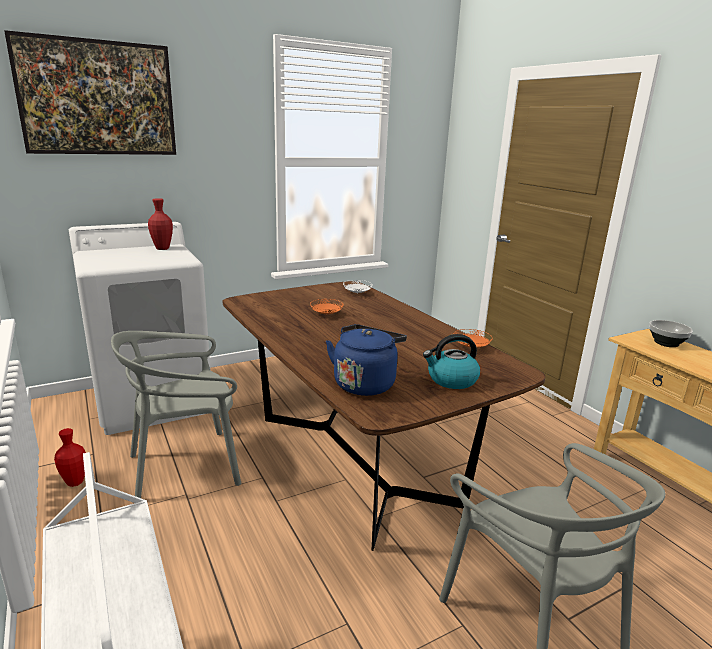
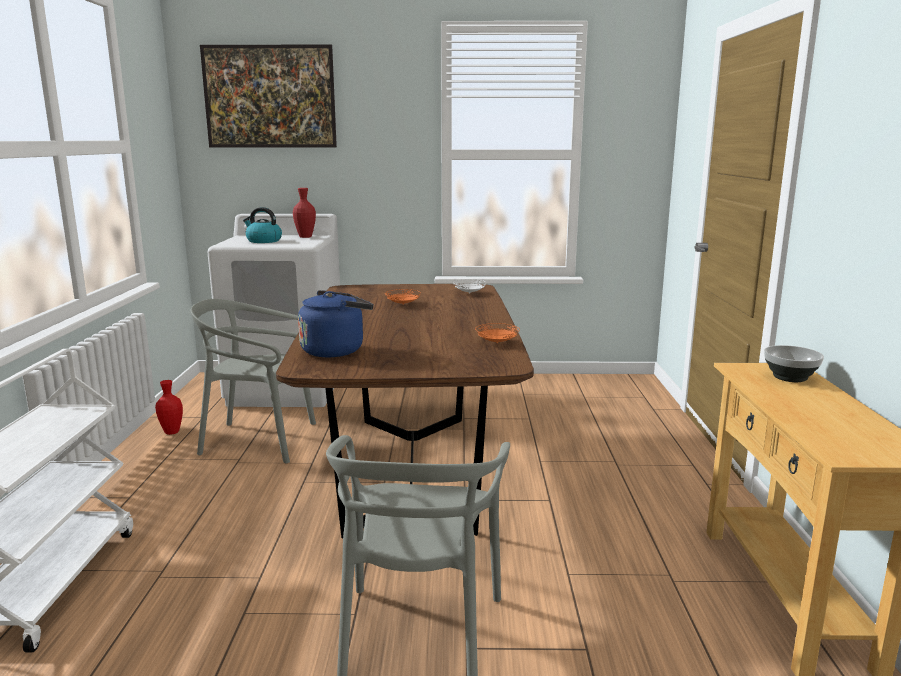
camera: 30 degrees right, 5 degrees down
kettle [423,334,480,389] -> kettle moved to [243,207,282,243]

